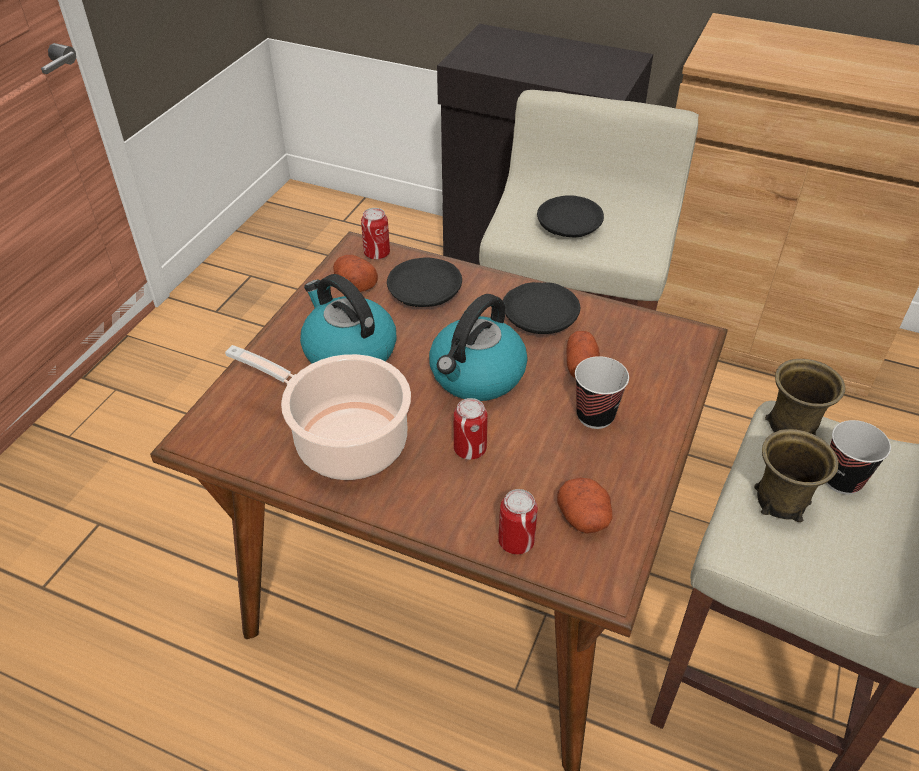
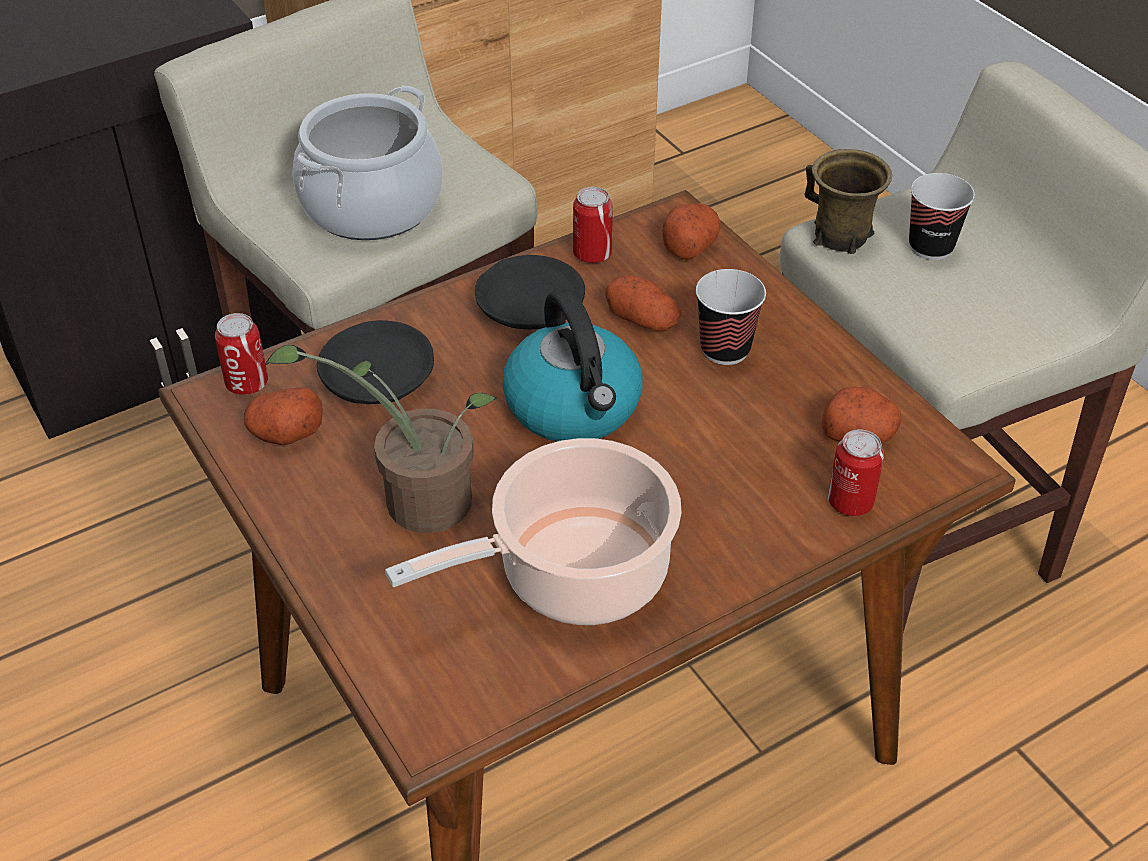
camera: 55 degrees left, 0 degrees up
kettle [300,274,397,364] -> potted plant [265,345,498,533]
can [454,398,488,460] -> can moved to [573,187,613,263]
black plate [537,195,604,238] -> cooking pot [292,85,443,240]
brown mug [754,429,838,522] -> none
none -> potato [662,203,721,260]

